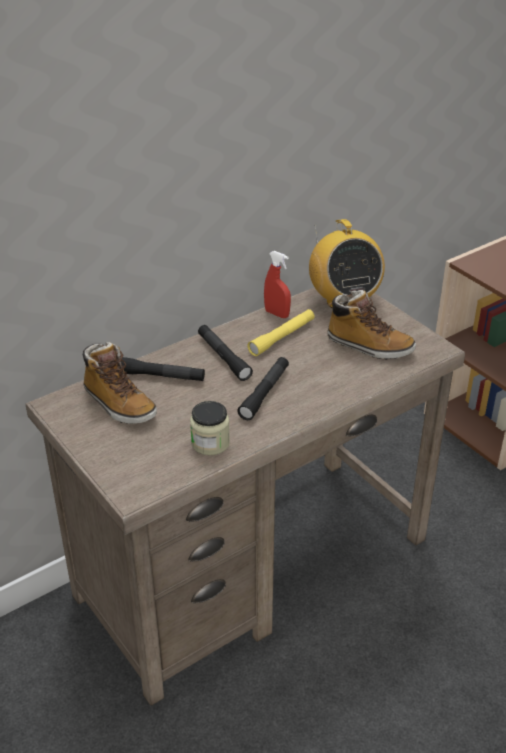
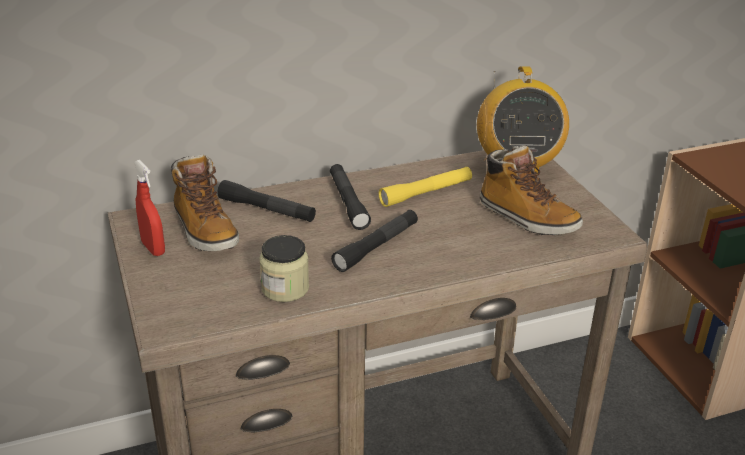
camera: 15 degrees right, 5 degrees down
red spray bottle [264,251,291,318] -> red spray bottle moved to [134,160,165,256]

